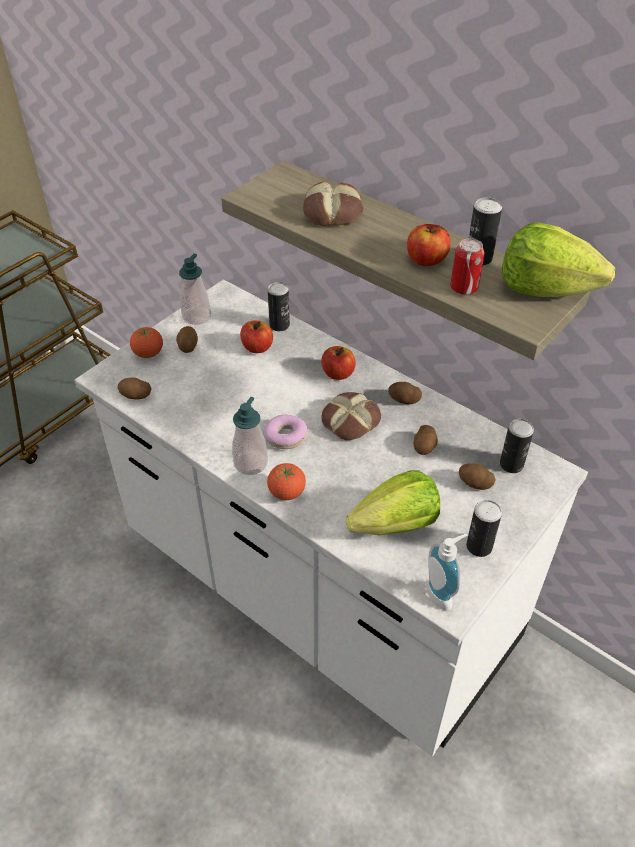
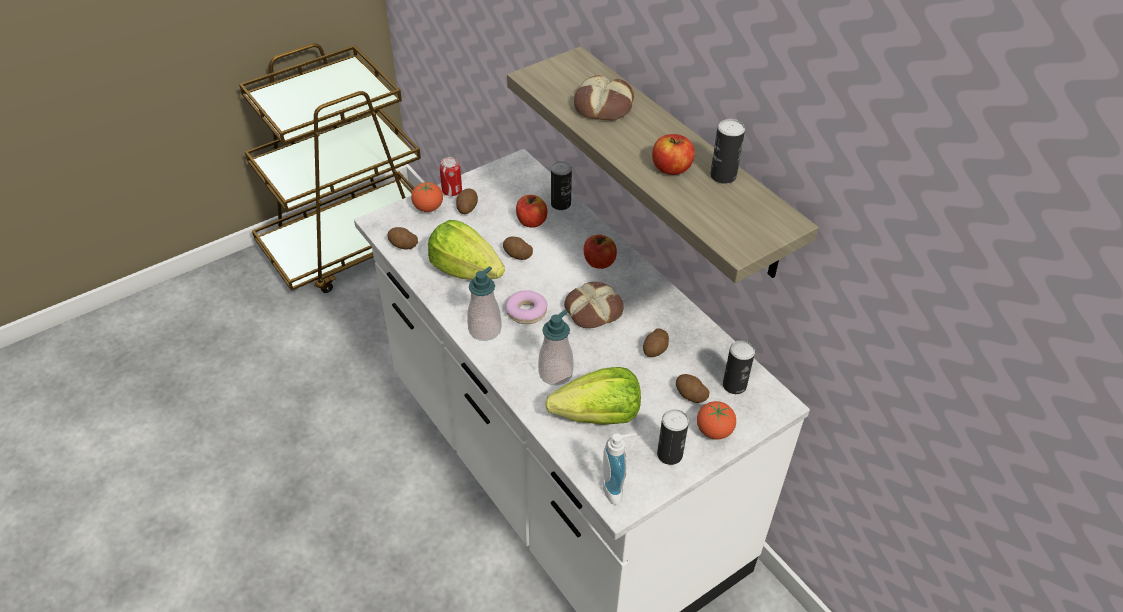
camera: 15 degrees right, 0 degrees up
soap dispenser [179,254,211,325] -> soap dispenser moved to [538,310,573,385]
tomato [267,463,306,500] -> tomato moved to [697,401,736,440]
potato [388,382,422,404] -> potato moved to [503,237,533,260]
can [450,238,485,295] -> can moved to [440,157,462,196]
lettuce [502,223,615,297] -> lettuce moved to [428,220,505,280]

